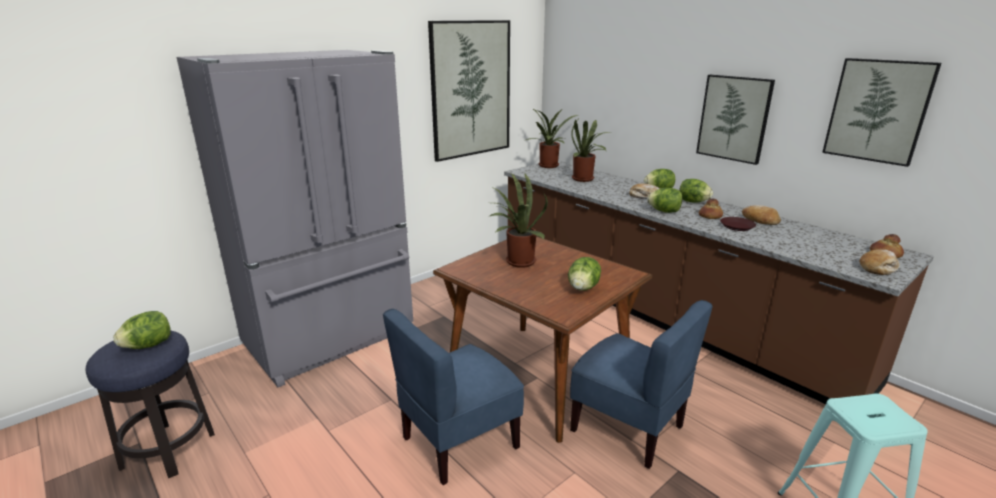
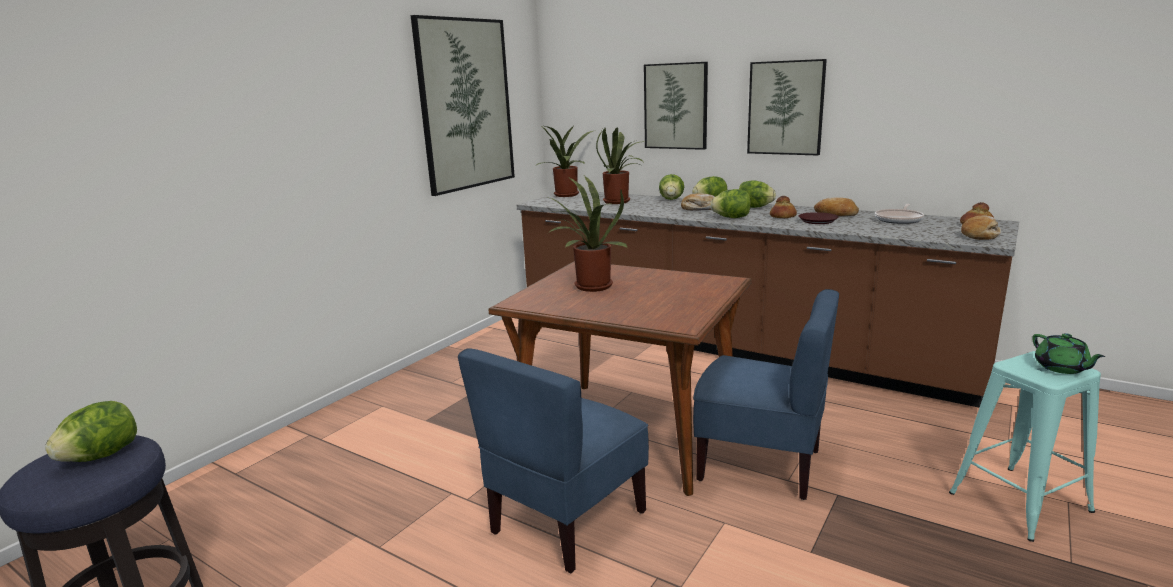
camera: 15 degrees left, 5 degrees down
grey fridge [177,50,413,387] -> none
lettuce [568,257,601,291] -> lettuce moved to [659,174,684,200]
picture [822,58,941,167] -> picture moved to [644,62,708,150]
none -> frying pan [875,204,924,224]
none -> green teapot [1032,333,1105,374]

